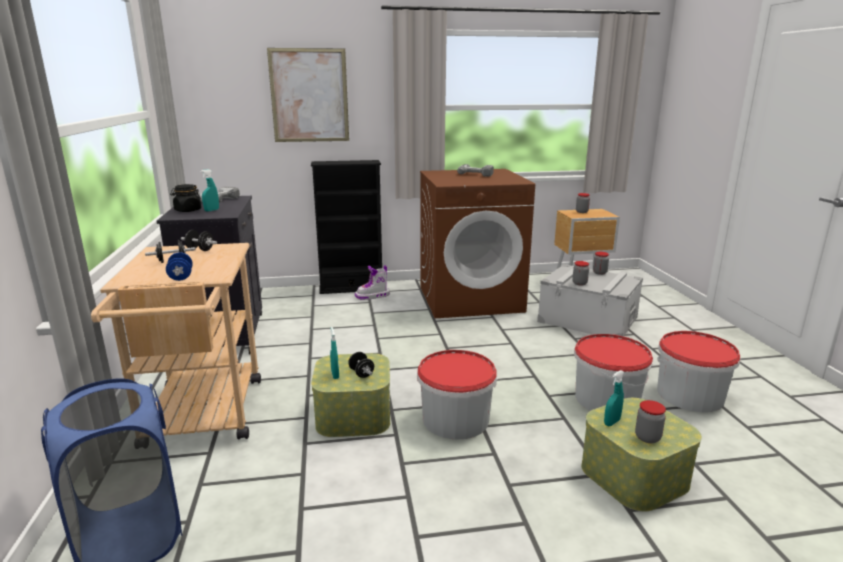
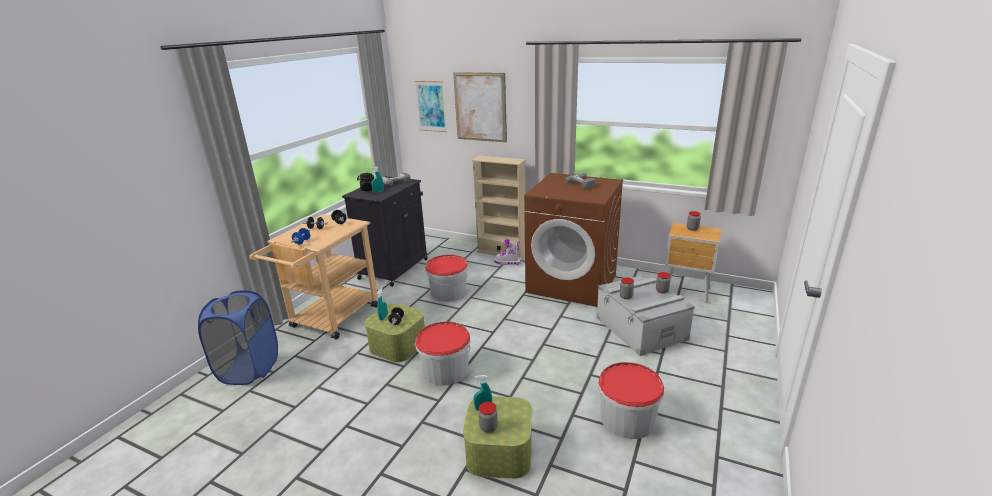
camera: 35 degrees right, 5 degrees up
black bookcase [311,160,382,294] -> beige bookcase [471,155,526,259]
bucket [574,334,653,411] -> bucket moved to [425,255,468,301]
none -> picture [415,81,447,132]

